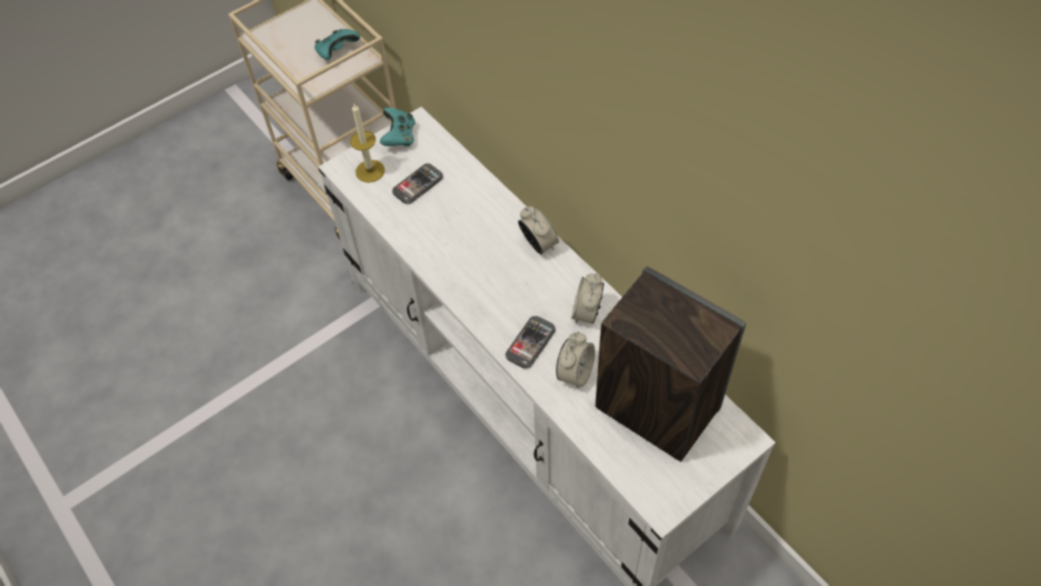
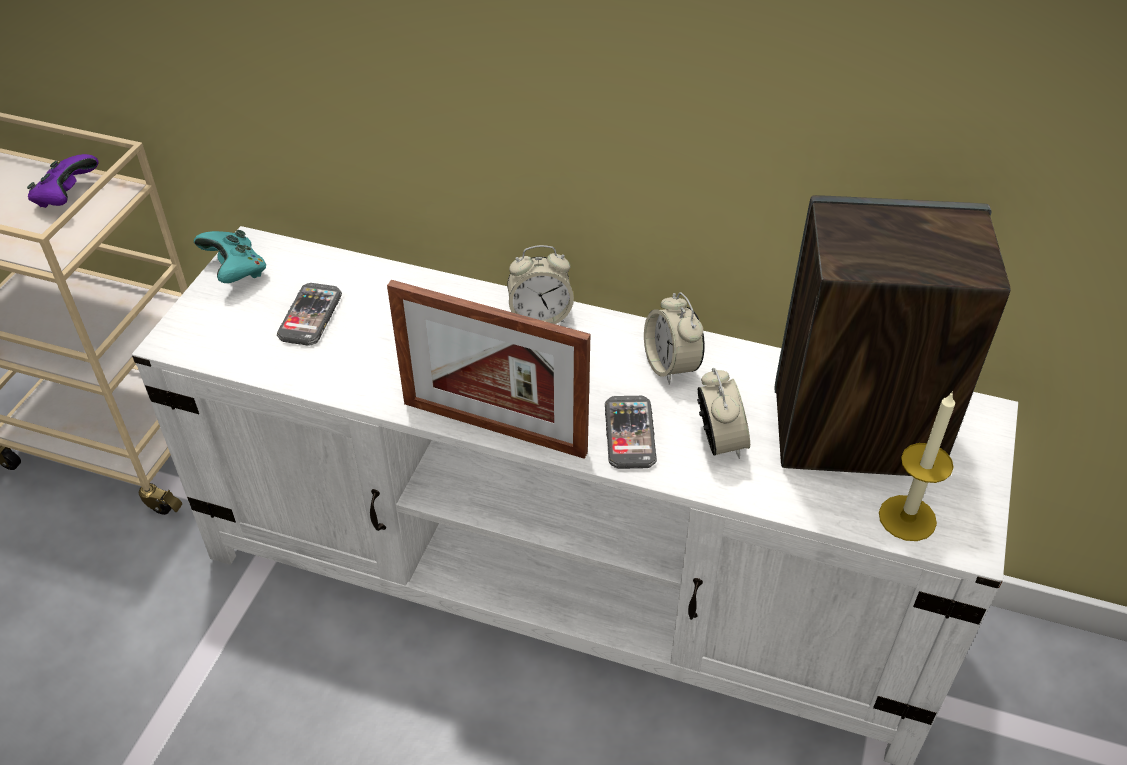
camera: 35 degrees left, 10 degrees down
turquoise game controller [314,29,360,60] -> purple game controller [27,154,99,208]
candle [350,104,385,183] -> candle moved to [879,391,955,541]
alarm clock [518,206,559,254] -> alarm clock turned 150 degrees clockwise [507,245,574,324]
none -> picture frame [387,280,591,459]

